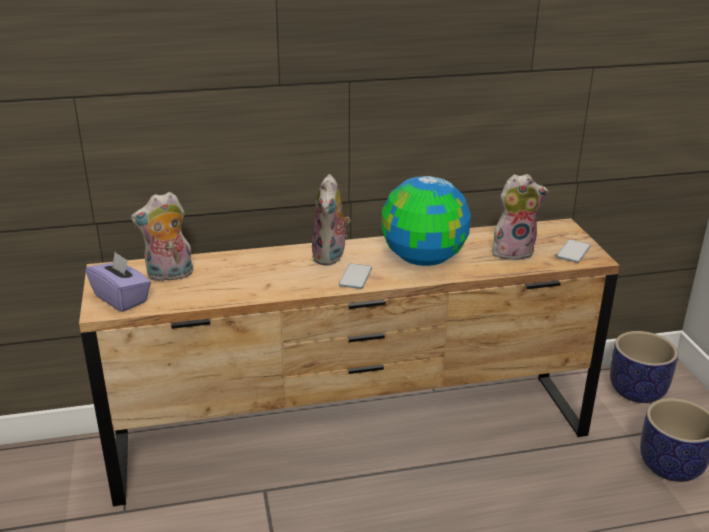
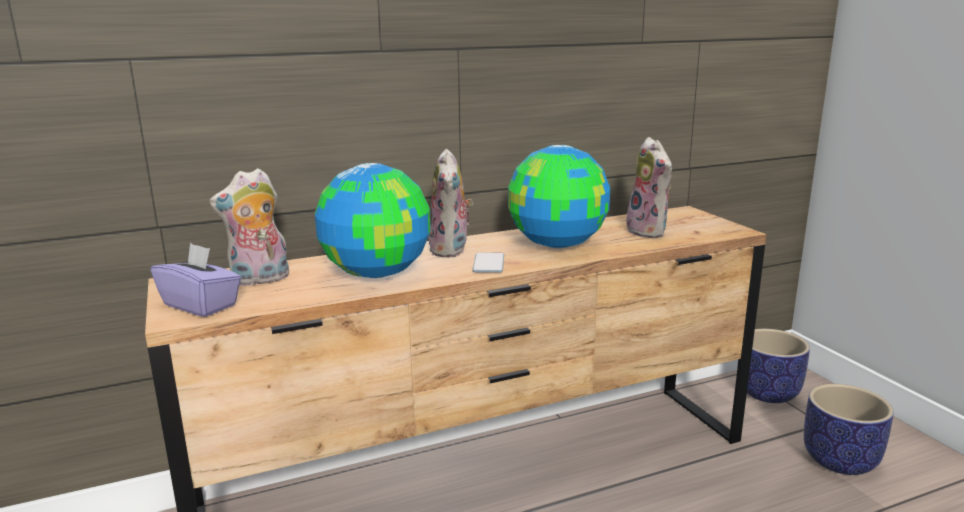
camera: 10 degrees left, 10 degrees down
plush toy [492,174,549,260] -> plush toy turned 90 degrees clockwise [626,137,672,238]
phone [556,240,591,263] -> none
none -> globe [315,163,430,278]

